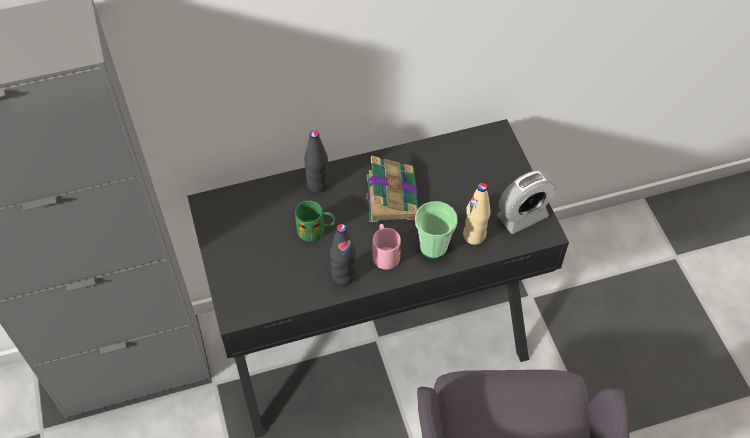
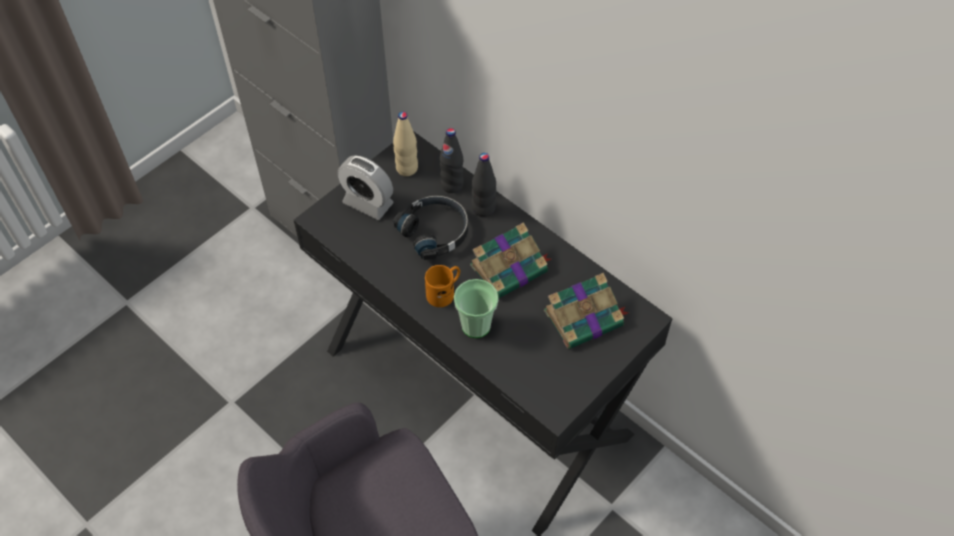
camera: 60 degrees right, 0 degrees up
green mug [295,201,336,242] -> black headphones [393,195,468,260]
black bottle [330,224,356,285] -> black bottle moved to [440,128,464,193]
pink mug [373,224,401,270] -> orange mug [425,265,460,307]
beige bottle [463,183,490,245] -> beige bottle moved to [393,112,418,176]
alarm clock [497,170,556,234] -> alarm clock moved to [338,155,394,220]
none -> book [544,273,629,349]

